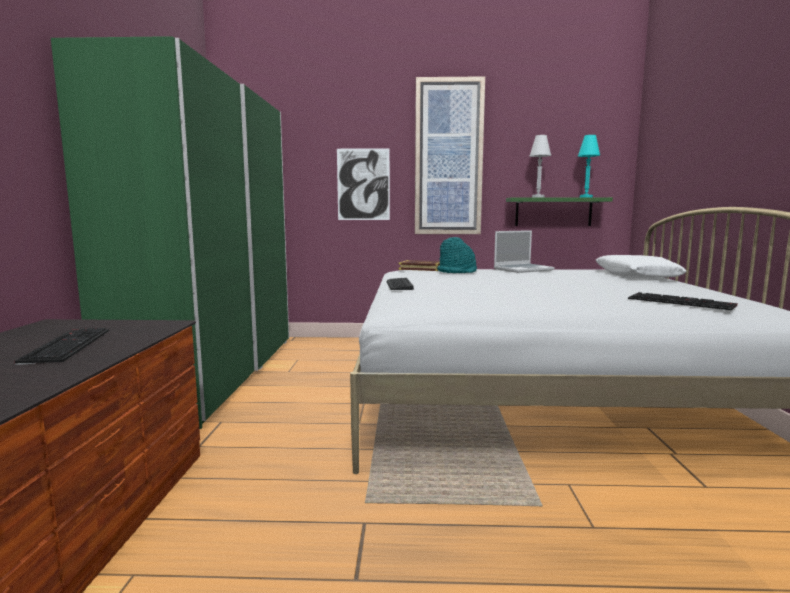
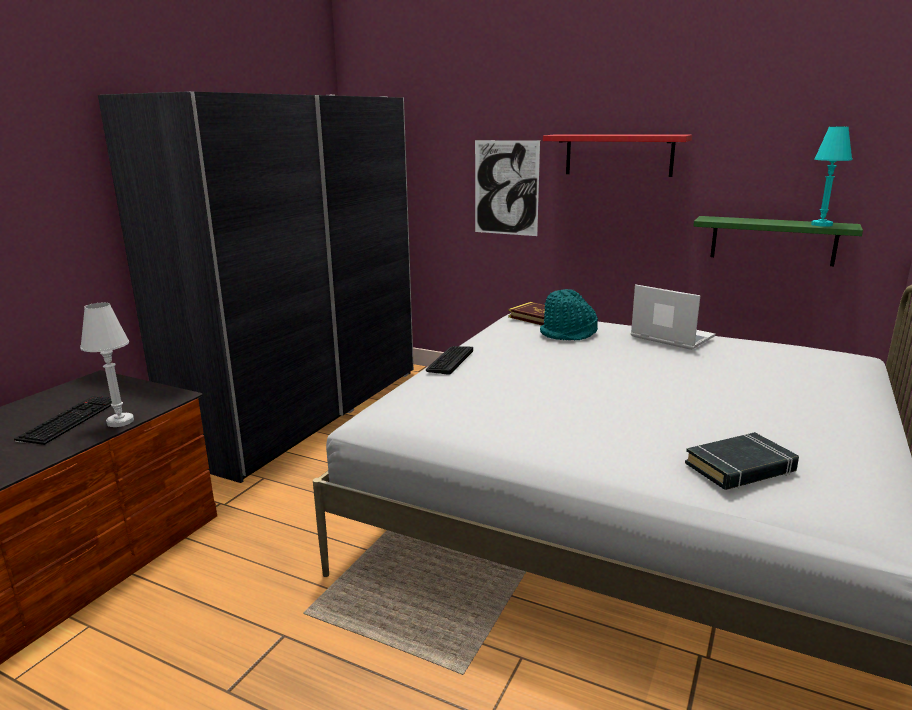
camera: 25 degrees right, 10 degrees up
green wardrobe [51,36,289,429] -> grey wardrobe [98,91,414,483]
picture [415,76,485,234] -> red shelf [543,134,692,177]
laptop [494,230,554,273] -> laptop turned 135 degrees counterclockwise [631,284,715,350]
white table lamp [529,135,551,197] -> white table lamp moved to [80,303,134,427]
white pillow [596,255,687,278] -> none
keyboard [628,292,738,311] -> black book [685,432,799,490]

